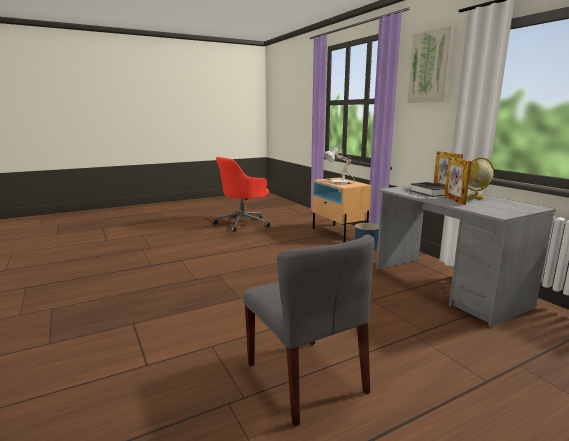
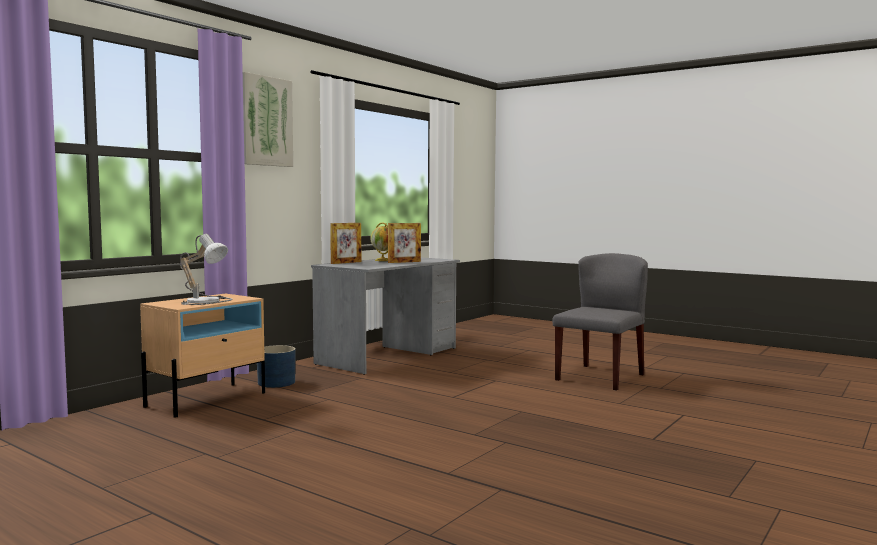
camera: 115 degrees left, 10 degrees down
red office chair [212,157,270,232] -> none
black book [410,182,445,197] -> none

